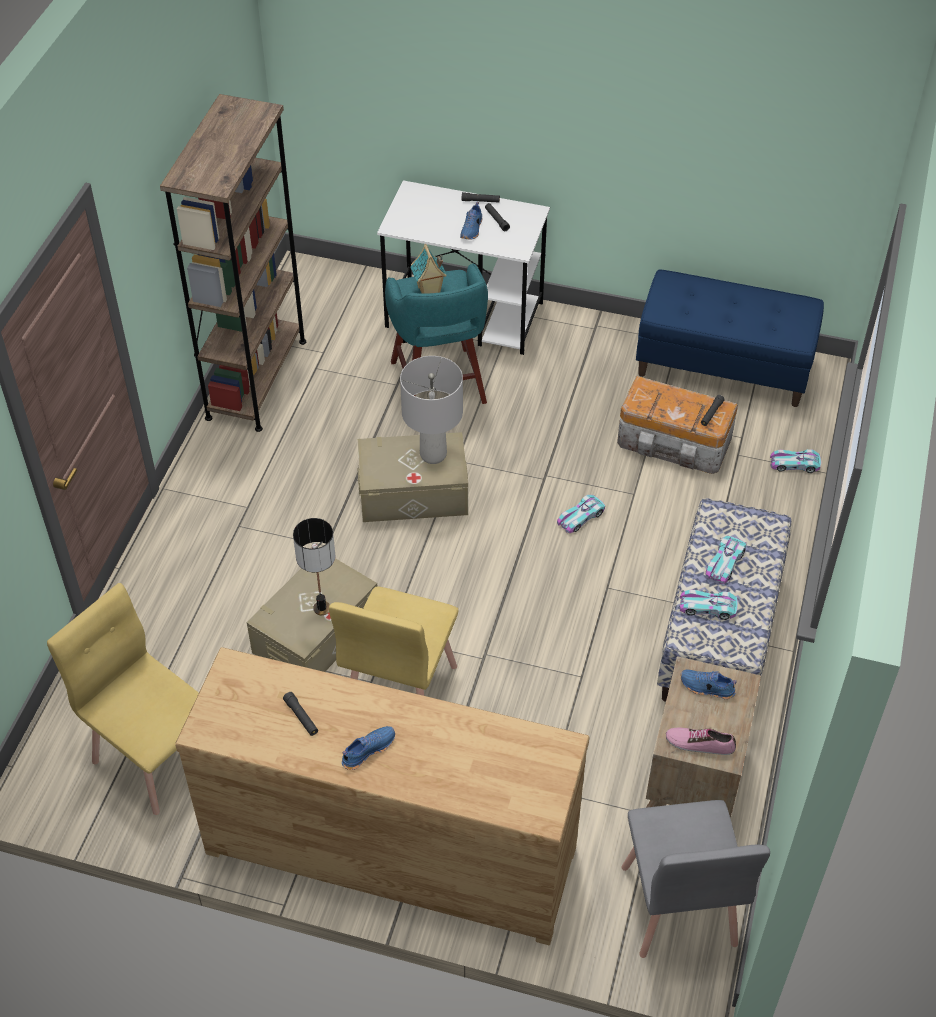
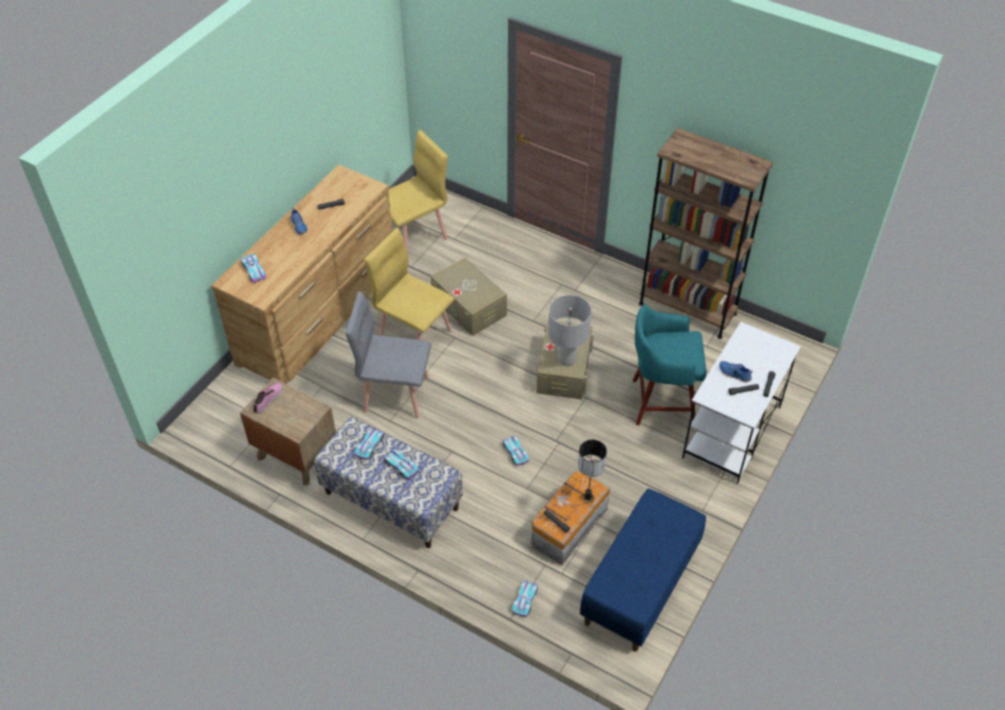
camera: 105 degrees right, 0 degrees up
table lamp [293,518,335,615] -> table lamp moved to [578,440,607,503]
toy house [410,244,447,294] -> none
grey chair [621,800,770,958] -> grey chair moved to [346,291,431,419]
blue shoe [681,669,737,699] -> none
none -> toy car [241,254,266,283]

